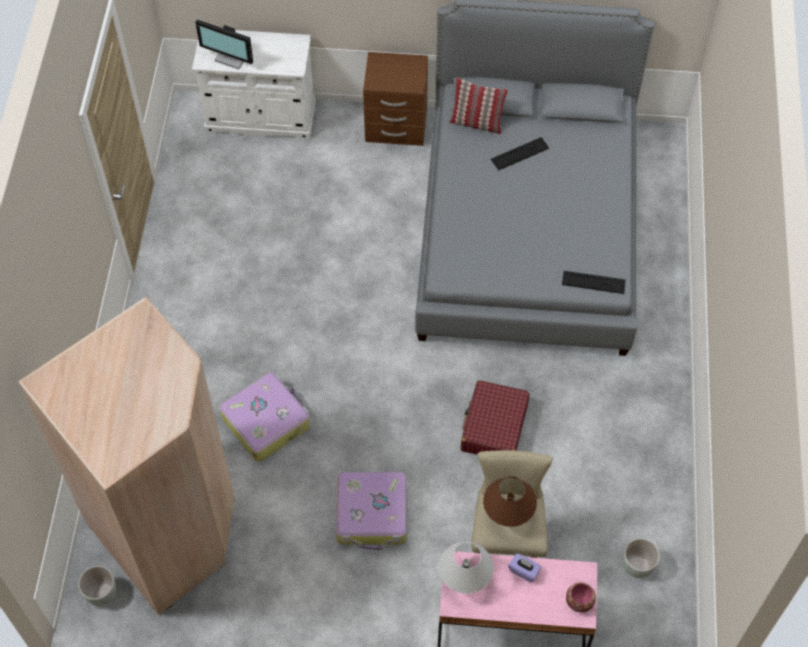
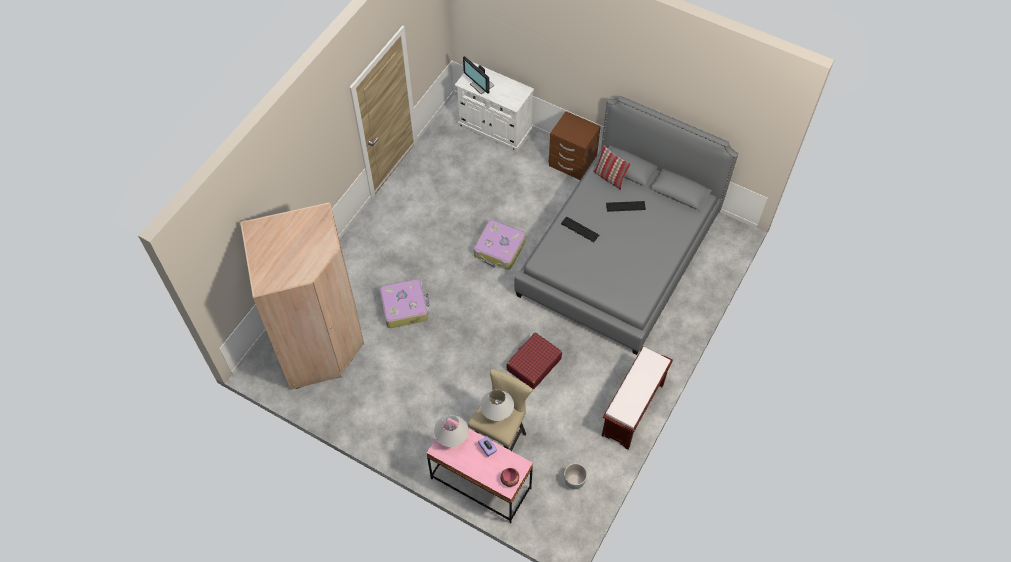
camera: 25 degrees right, 0 degrees up
grey planter [78,566,116,606] -> none
suitcase [336,472,407,550] -> suitcase moved to [474,220,526,270]
brown table lamp [483,477,537,527] -> white table lamp [480,389,514,421]
keyboard [562,271,626,294] -> keyboard moved to [561,216,599,242]
none -> brown bench [602,347,673,450]

